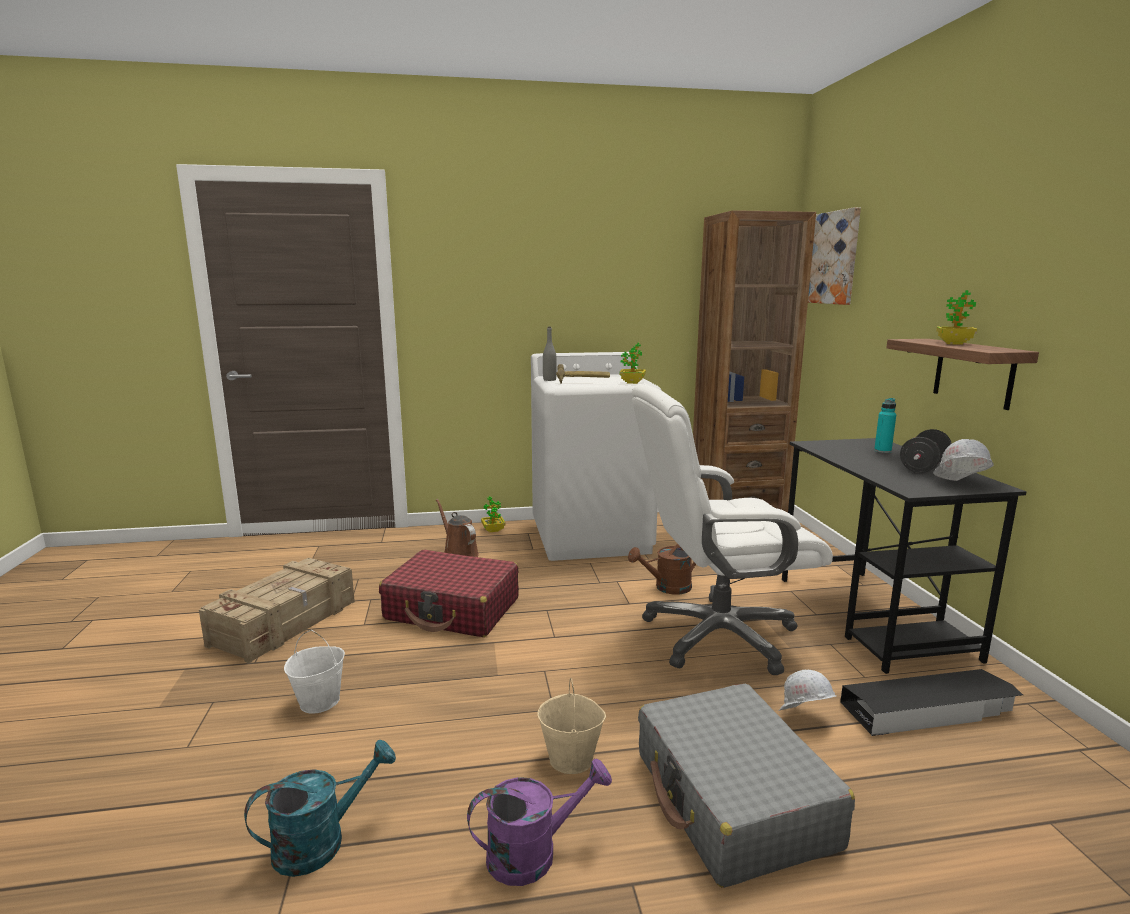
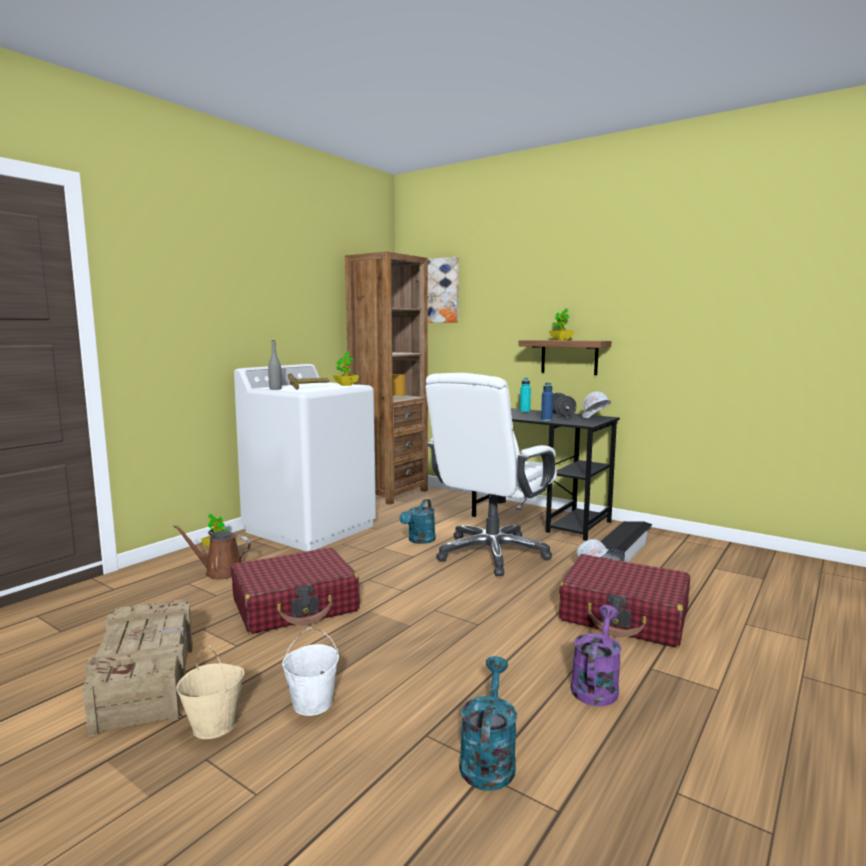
camera: 45 degrees left, 5 degrees down
beige bucket [537,678,606,774] -> beige bucket moved to [176,645,245,739]
brown watering can [628,544,696,594] -> turquoise watering can [400,499,436,544]
grey suitcase [638,683,855,888] -> red suitcase [559,554,690,648]
none -> blue bottle [541,383,553,421]

